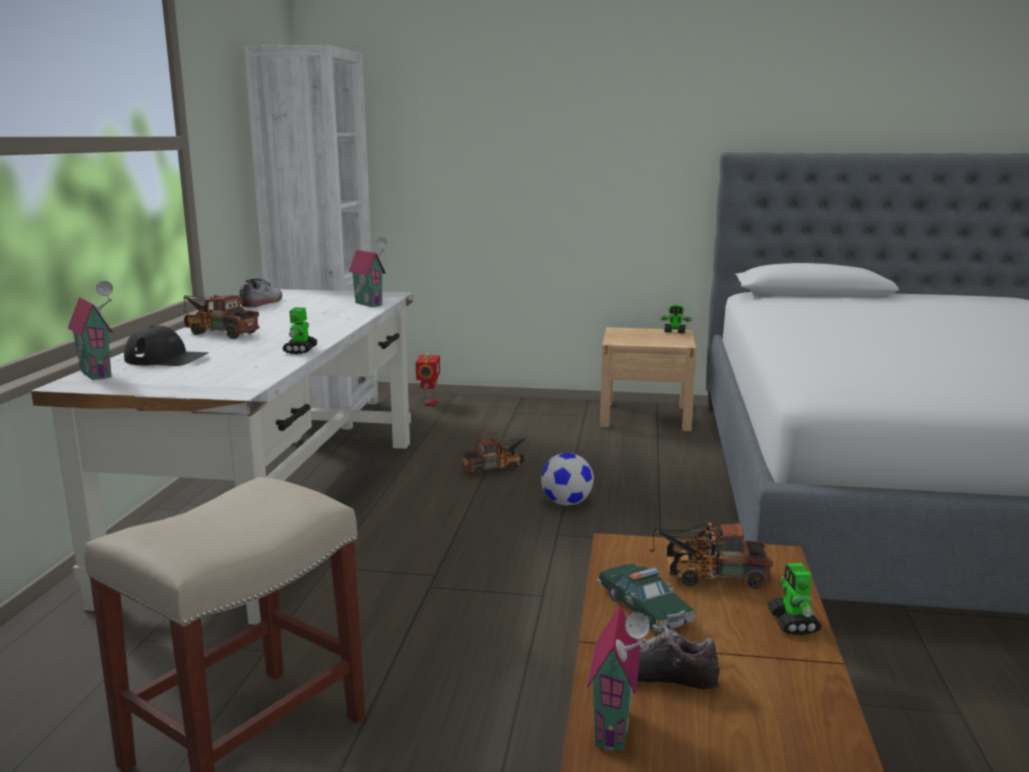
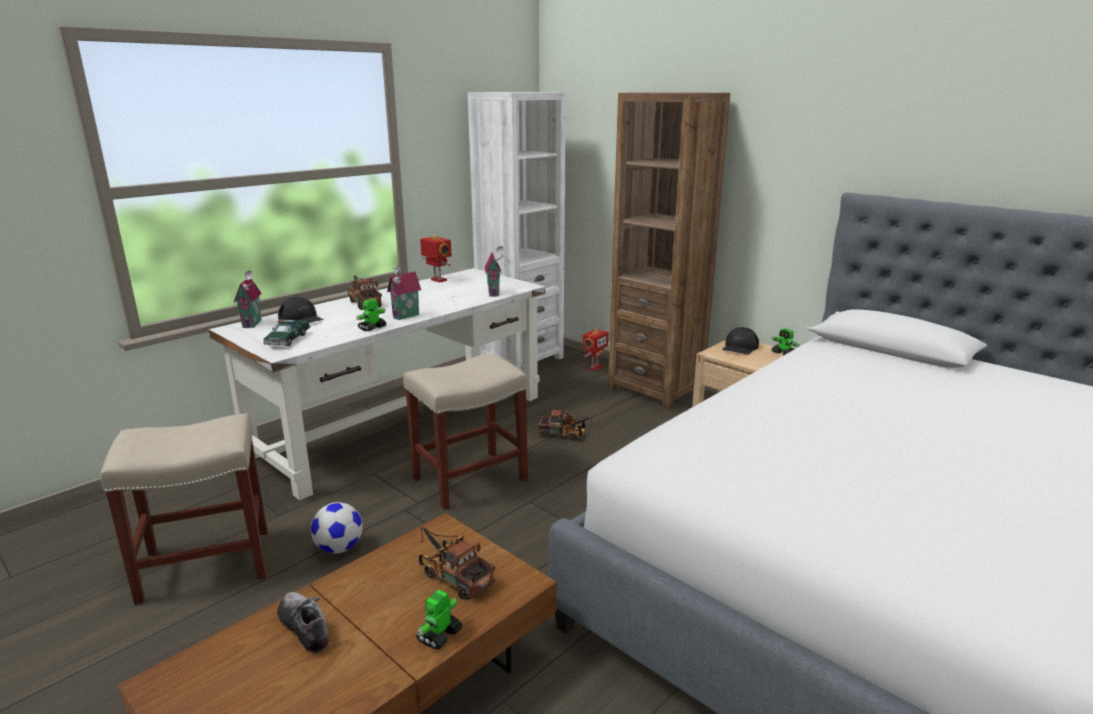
camera: 35 degrees right, 5 degrees up
shoe [239,278,282,308] -> toy robot [420,234,452,283]
football [541,453,594,505] -> football moved to [311,502,363,553]
toy house [587,605,650,752] -> toy house moved to [387,265,421,320]
toy car [597,563,695,632] -> toy car moved to [263,319,310,346]
none -> beige stool [403,353,528,510]
none -> brown bookcase [608,92,730,411]
none -> black cap [722,327,759,355]

